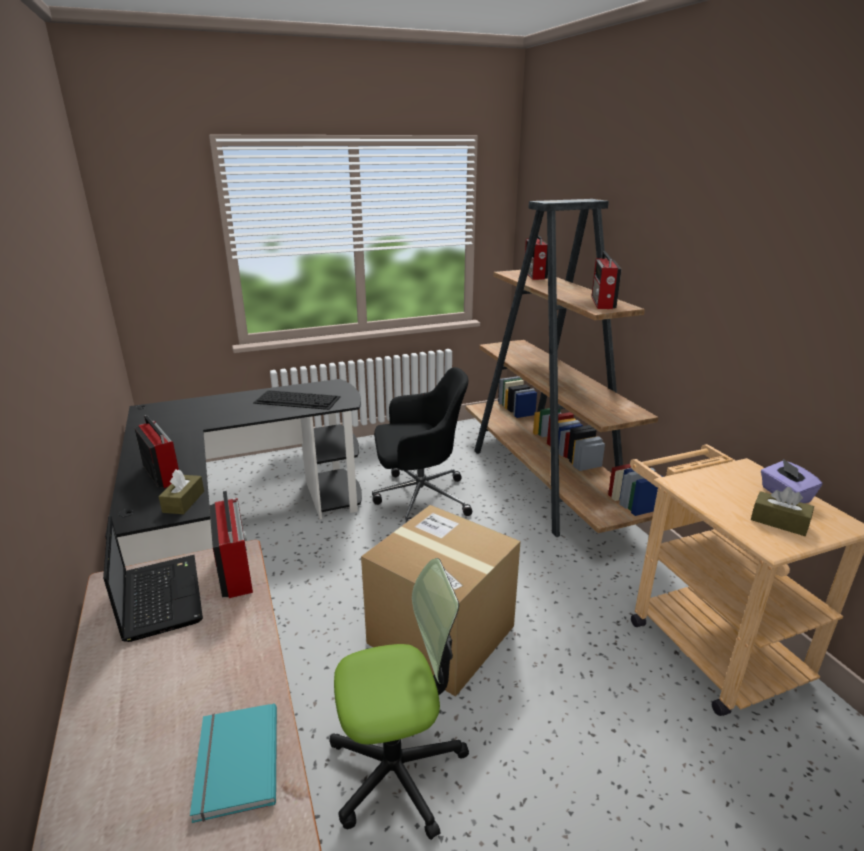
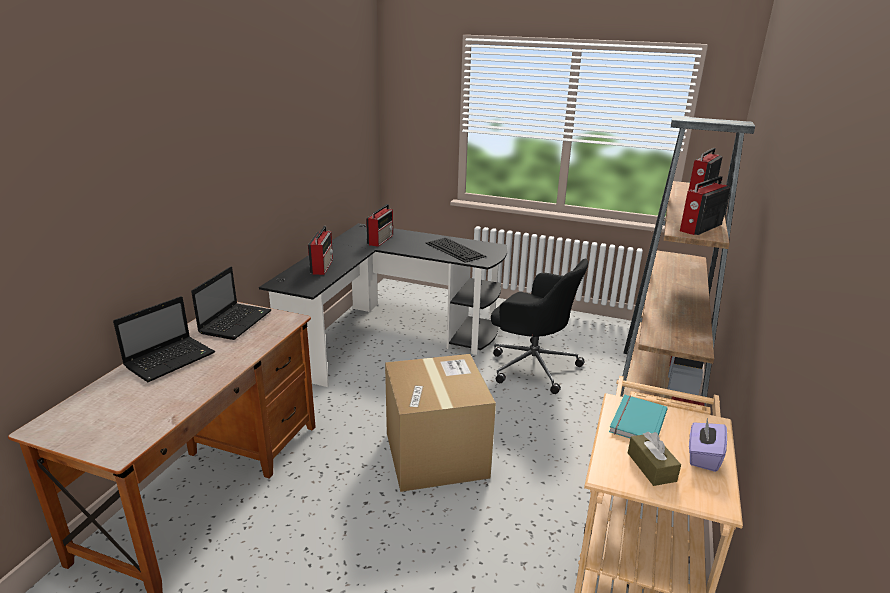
camera: 40 degrees right, 0 degrees up
brown tissue box [159,470,204,514] -> none
turquoise book [190,703,277,823] -> turquoise book moved to [609,394,668,438]
radio [209,490,253,598] -> radio moved to [366,204,393,247]
office chair [329,558,469,840] -> none
none -> laptop [113,296,215,382]

